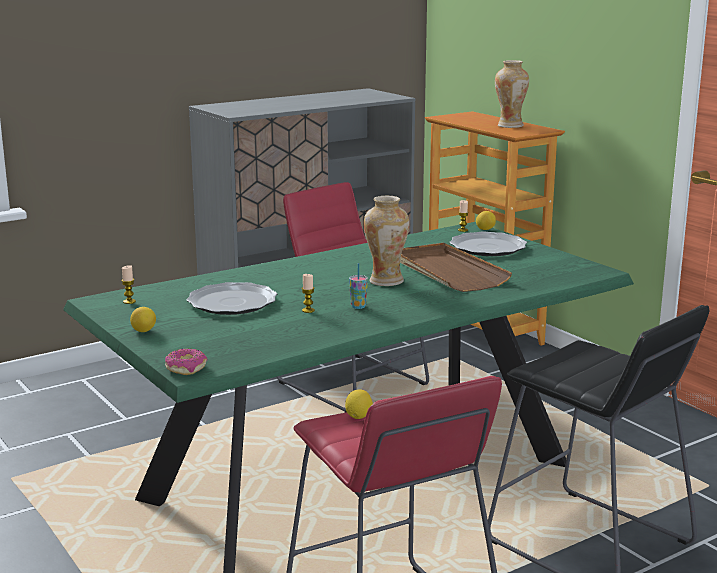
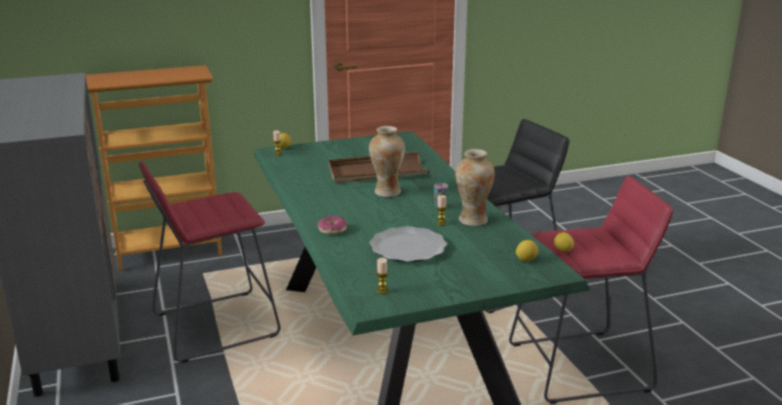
camera: 75 degrees left, 5 degrees up
lemon [130,307,156,332] -> lemon moved to [516,240,539,262]
donut [165,348,207,375] -> donut moved to [317,216,347,235]
plate [449,231,527,256] -> none
vase [495,60,529,128] -> vase moved to [455,149,495,226]

